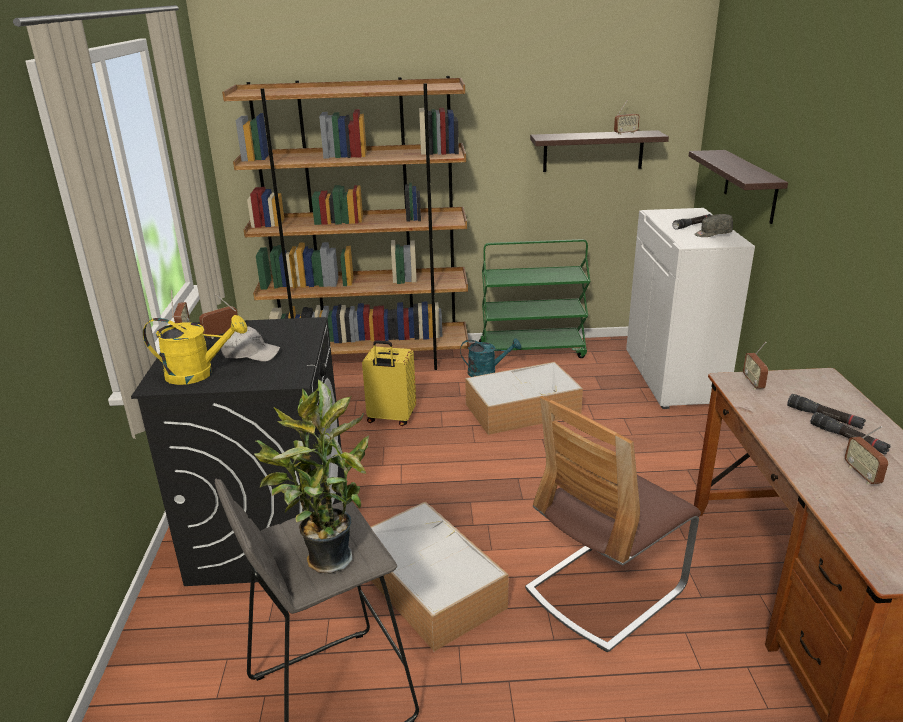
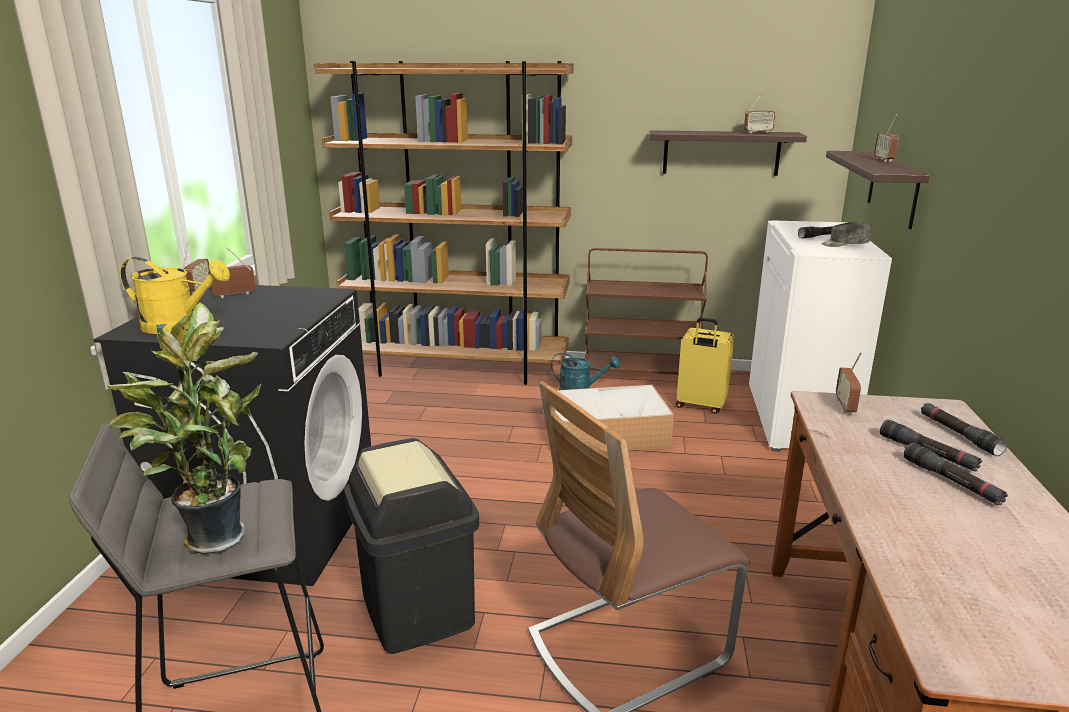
camera: 10 degrees right, 5 degrees down
white cap [221,327,280,362] -> none
yellow suitcase [362,340,416,426] -> yellow suitcase moved to [676,318,734,414]
storage box [371,502,509,652] -> black trash can [344,438,479,654]
green cart [479,239,590,358] -> brown cart [584,248,708,375]
radio [845,426,888,484] -> radio moved to [874,115,898,162]
none -> black flashlight [921,403,1007,456]

